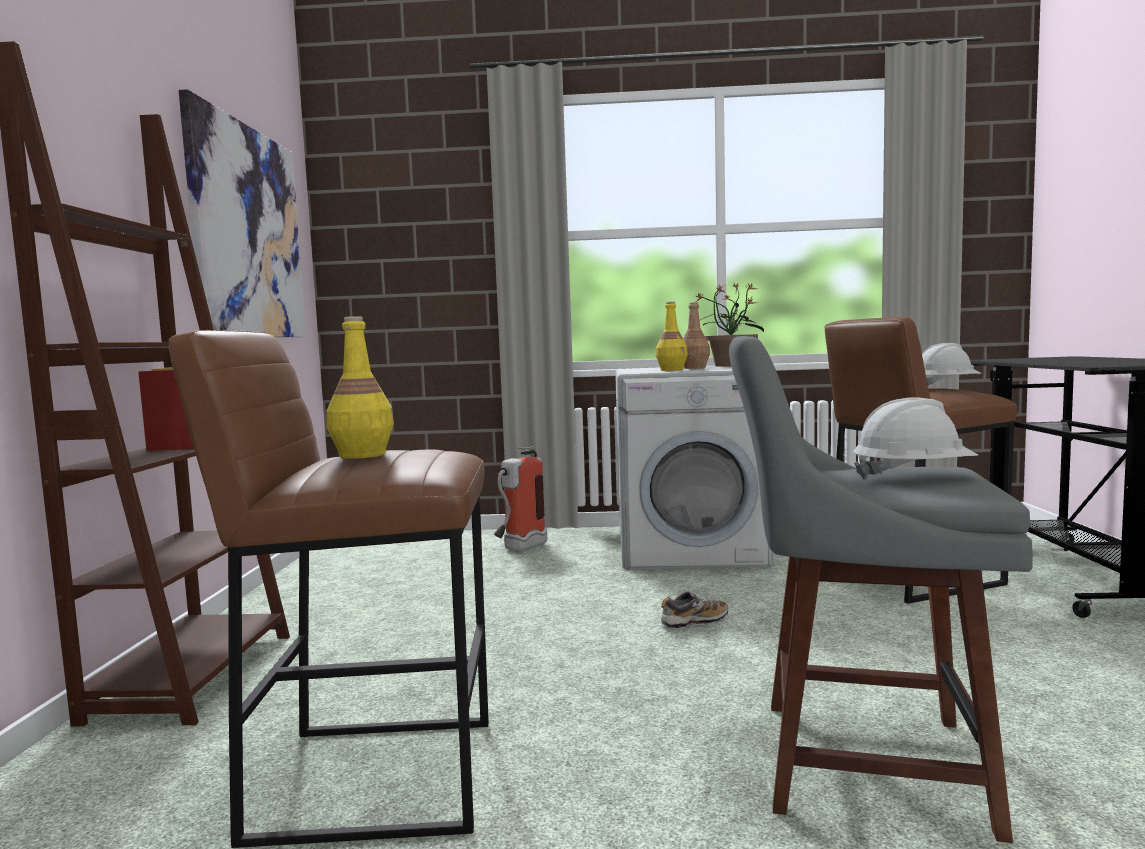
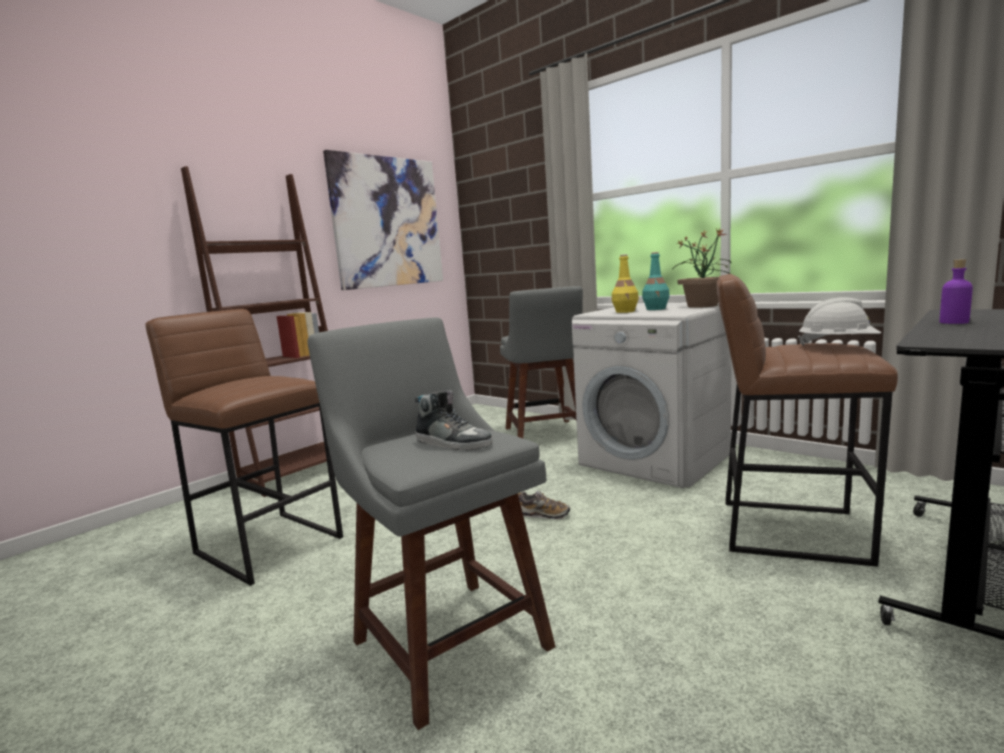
camera: 40 degrees right, 5 degrees up
yellow bottle [326,316,394,459] -> none
fire extinguisher [494,446,547,552] -> grey stool [500,286,583,438]
brown bottle [683,302,710,369] -> turquoise bottle [642,252,670,310]
white hard hat [853,397,979,480] -> shoe [415,390,493,451]
none -> purple bottle [939,259,973,324]

